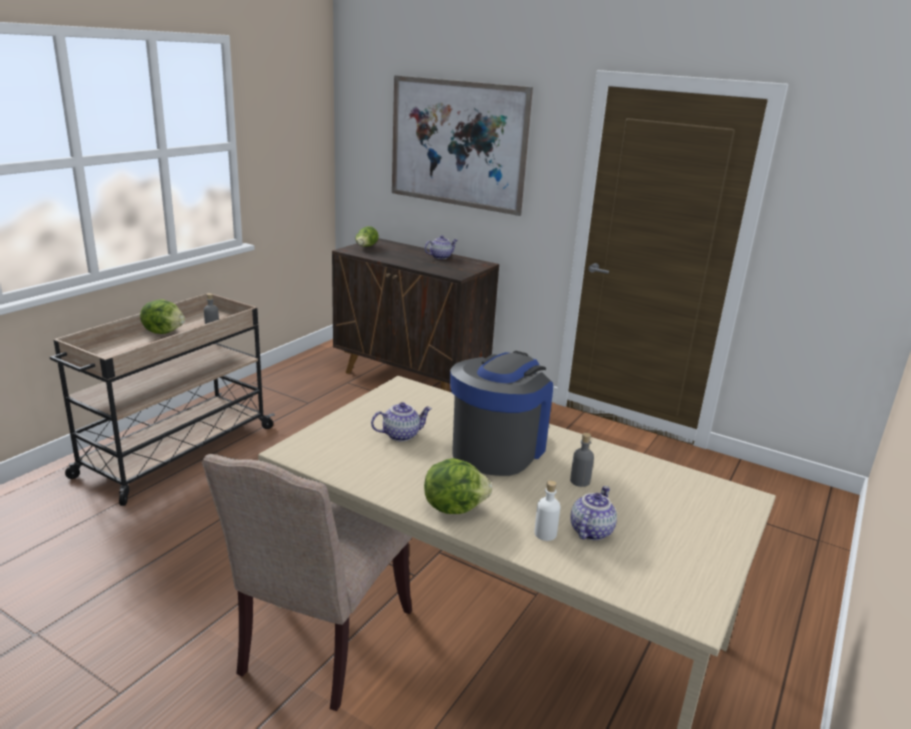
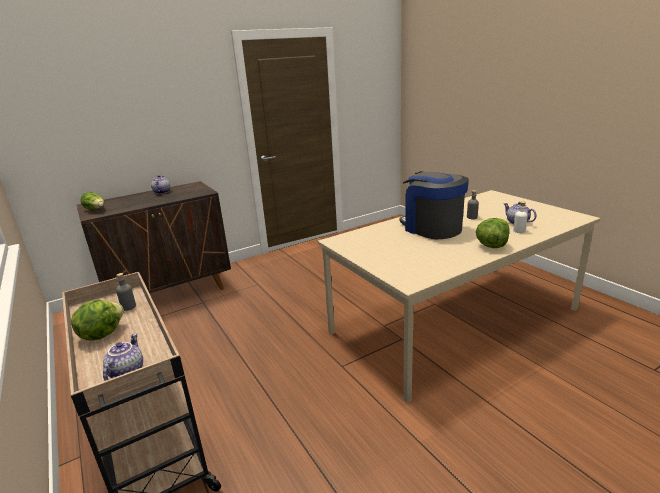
camera: 60 degrees left, 0 degrees up
beige chair [202,454,412,711] -> none
teapot [371,402,432,441] -> teapot moved to [103,333,143,381]
picture [392,75,533,216] -> none

